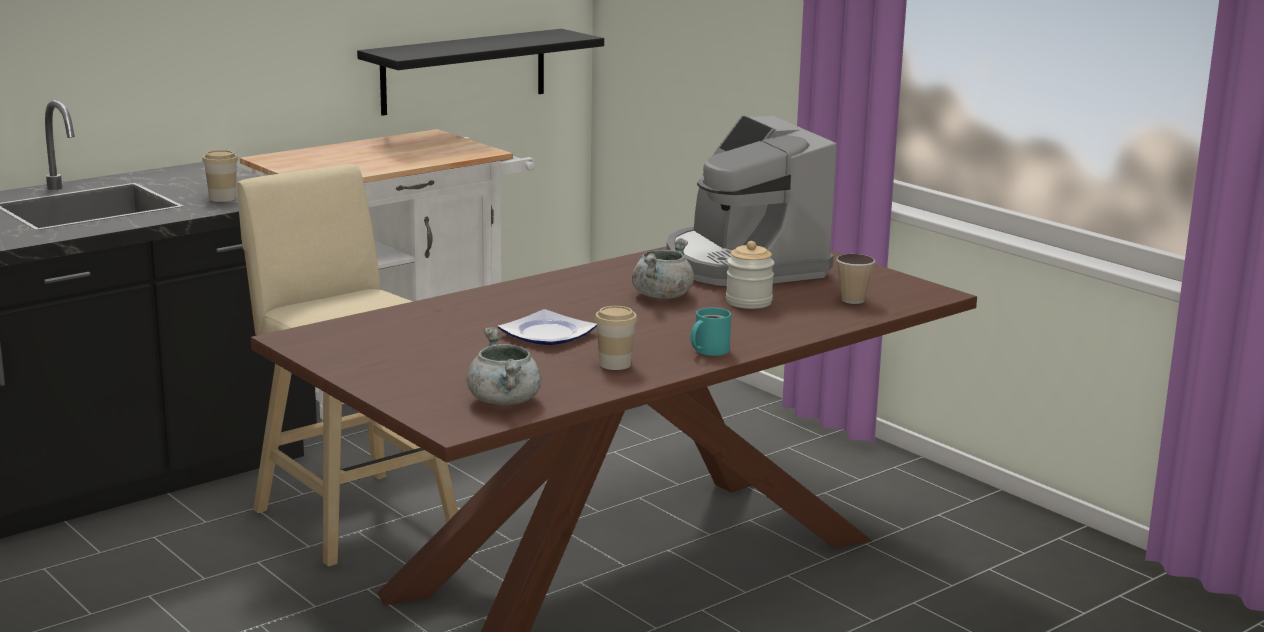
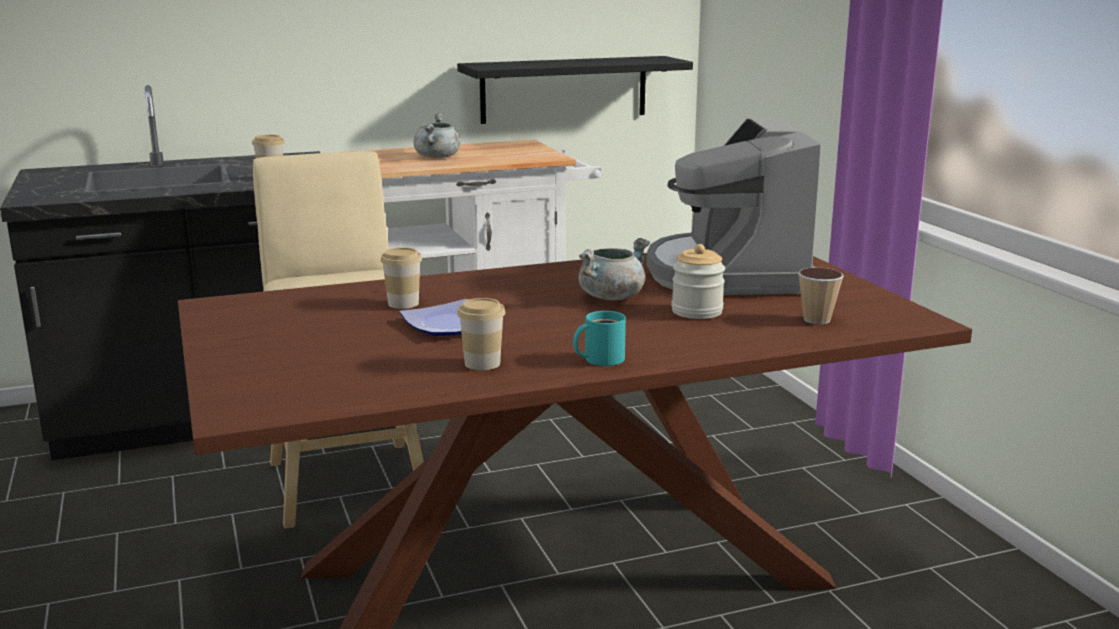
camera: 20 degrees right, 0 degrees up
grey cooking pot [467,327,541,405] -> grey cooking pot moved to [413,113,460,158]
none -> cup [381,247,422,309]

